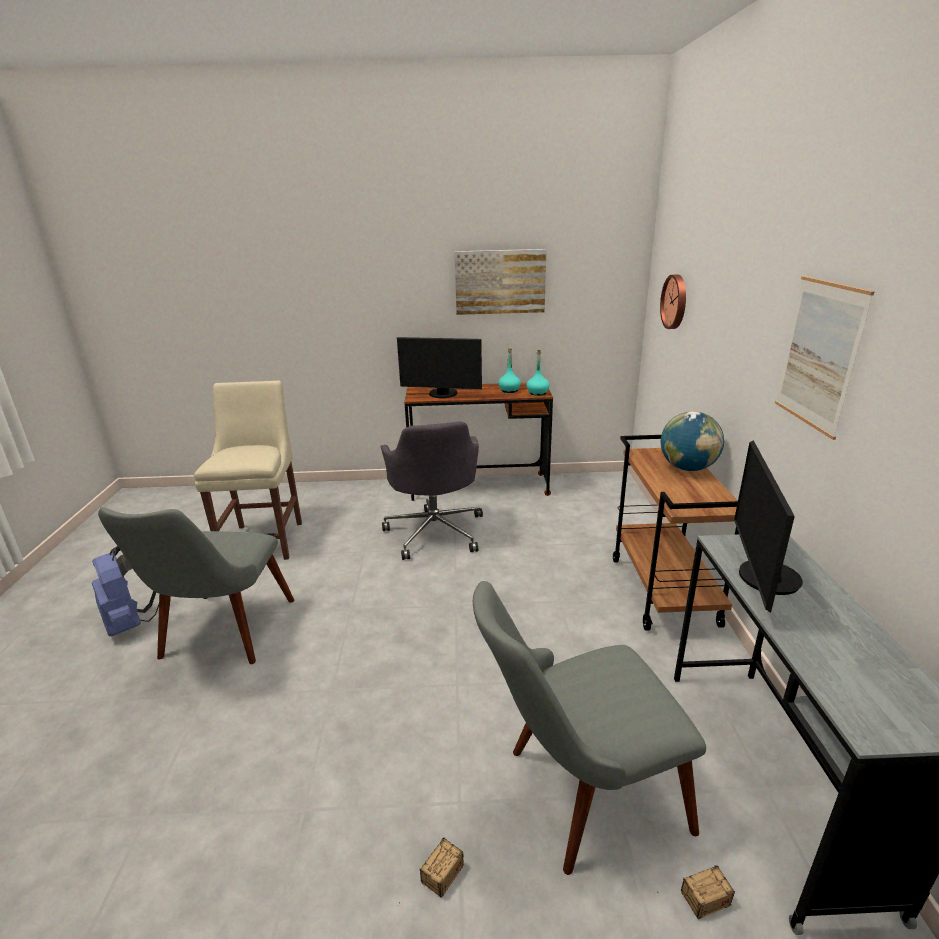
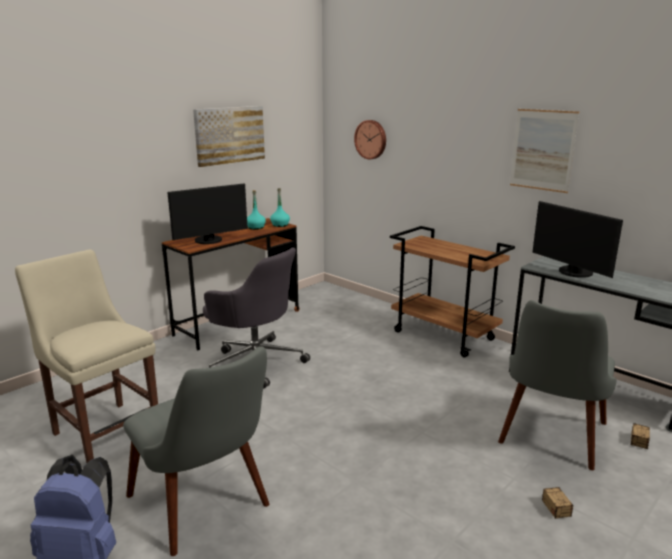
camera: 45 degrees left, 5 degrees down
globe [661,411,724,471] -> none

